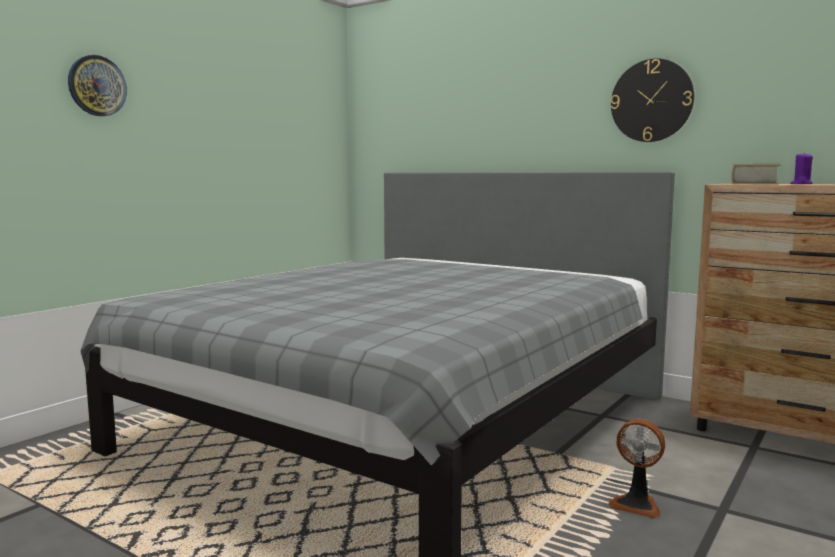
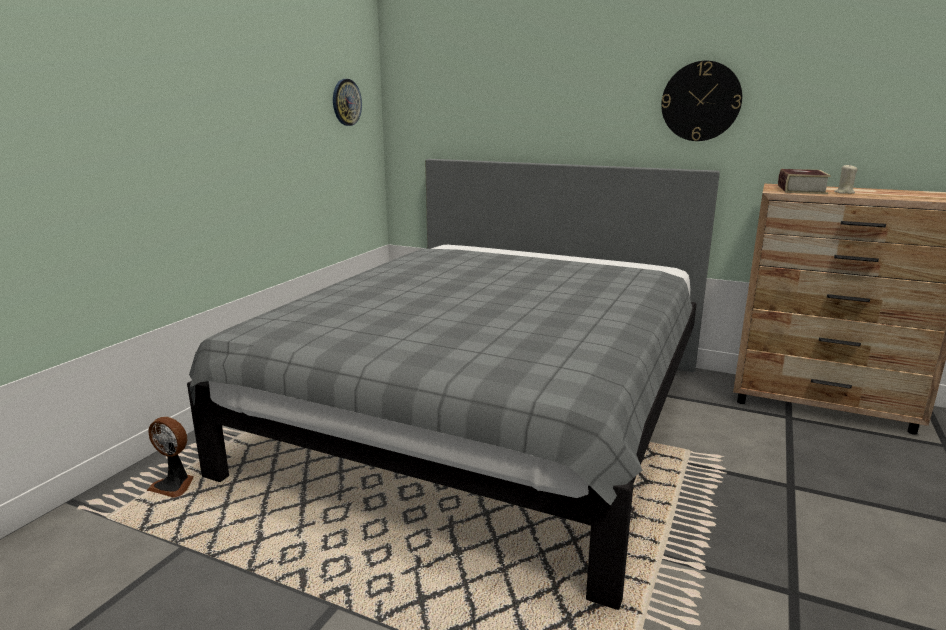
camera: 10 degrees left, 10 degrees up
wall clock [68,55,127,116] -> wall clock moved to [333,79,362,126]
fan [608,419,665,518] -> fan moved to [147,417,194,498]
purple candle [790,152,813,184] -> beige candle [834,165,858,194]

